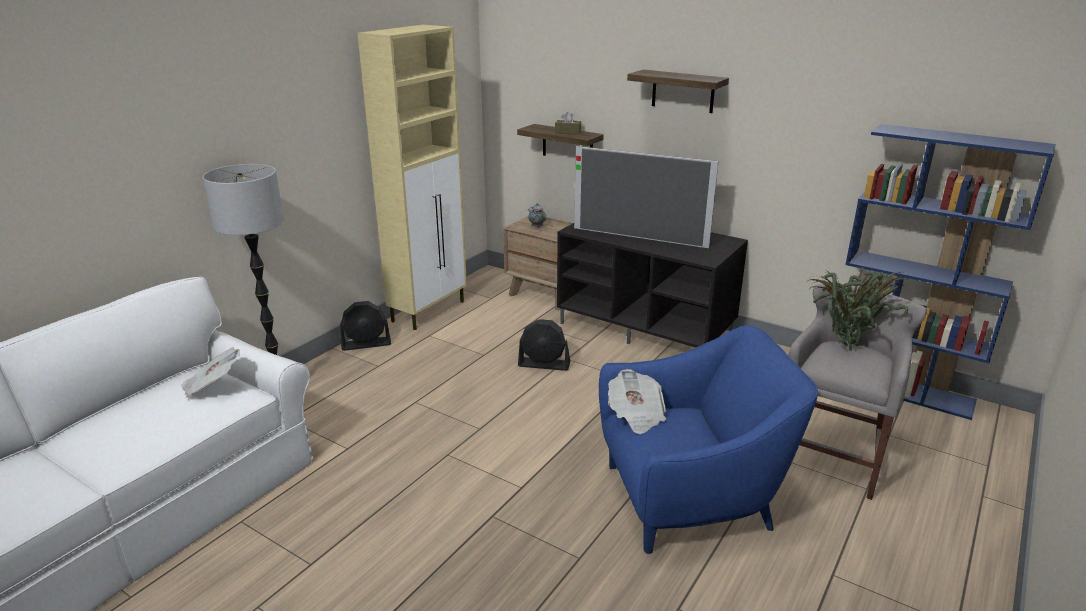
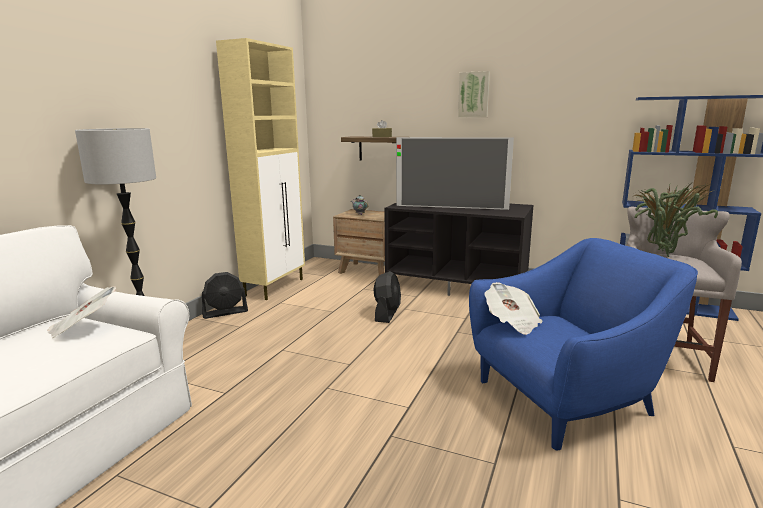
camera: 10 degrees left, 10 degrees down
black fan [518,319,570,371] -> black fan turned 75 degrees counterclockwise [373,271,401,323]
shelf [627,70,729,113] -> picture [458,71,490,117]

